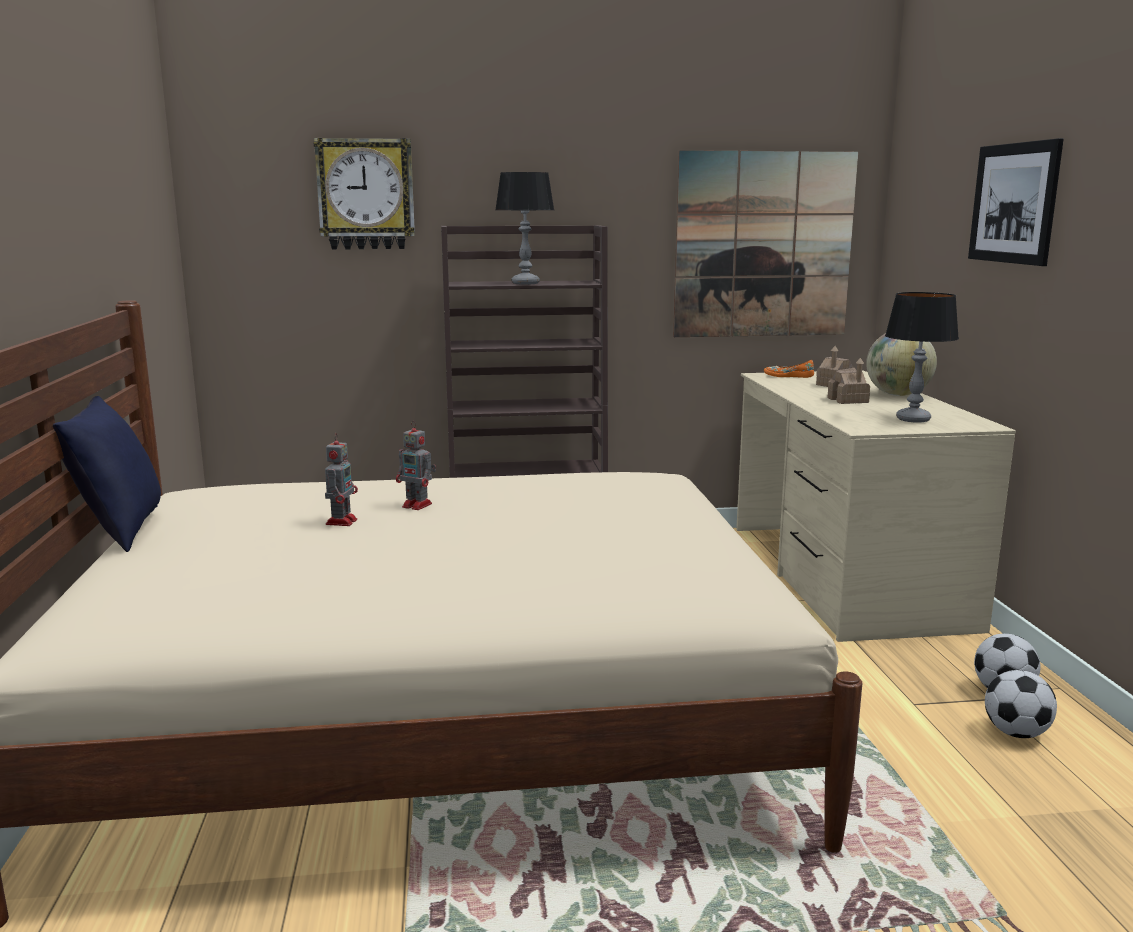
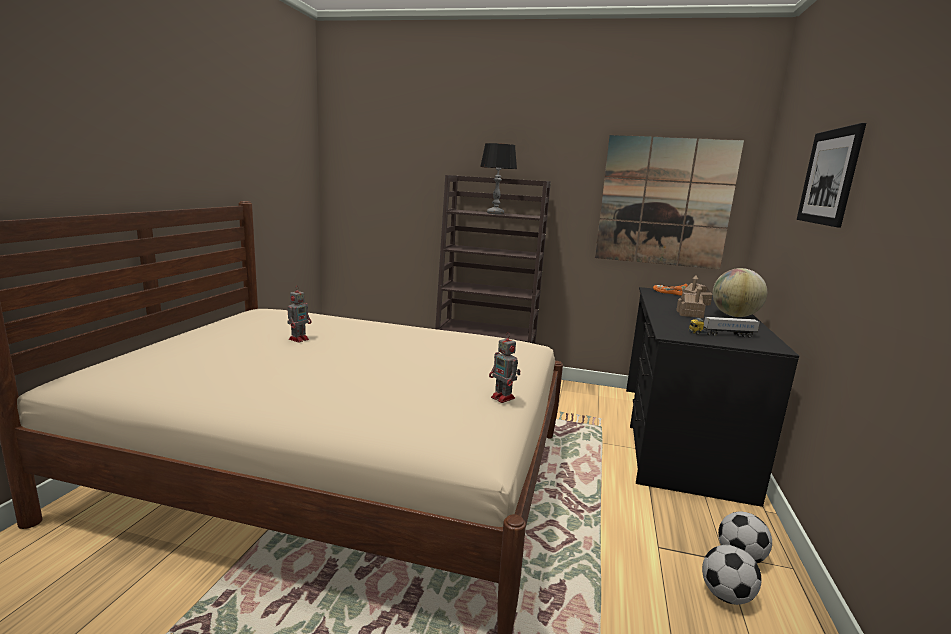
camera: 20 degrees right, 0 degrees up
blue pillow [53,396,161,552] -> none
wall clock [314,138,415,250] -> none
toy robot [396,421,436,510] -> toy robot moved to [489,332,521,403]
beige desk [736,371,1016,642] -> black desk [626,287,799,507]
table lamp [885,292,959,423] -> toy truck [689,316,760,337]

